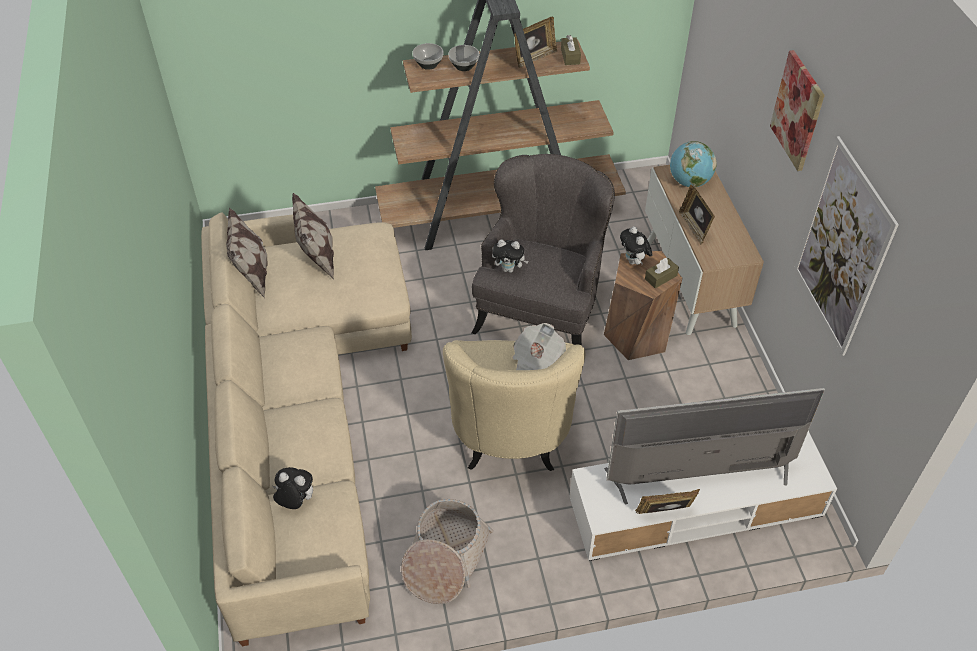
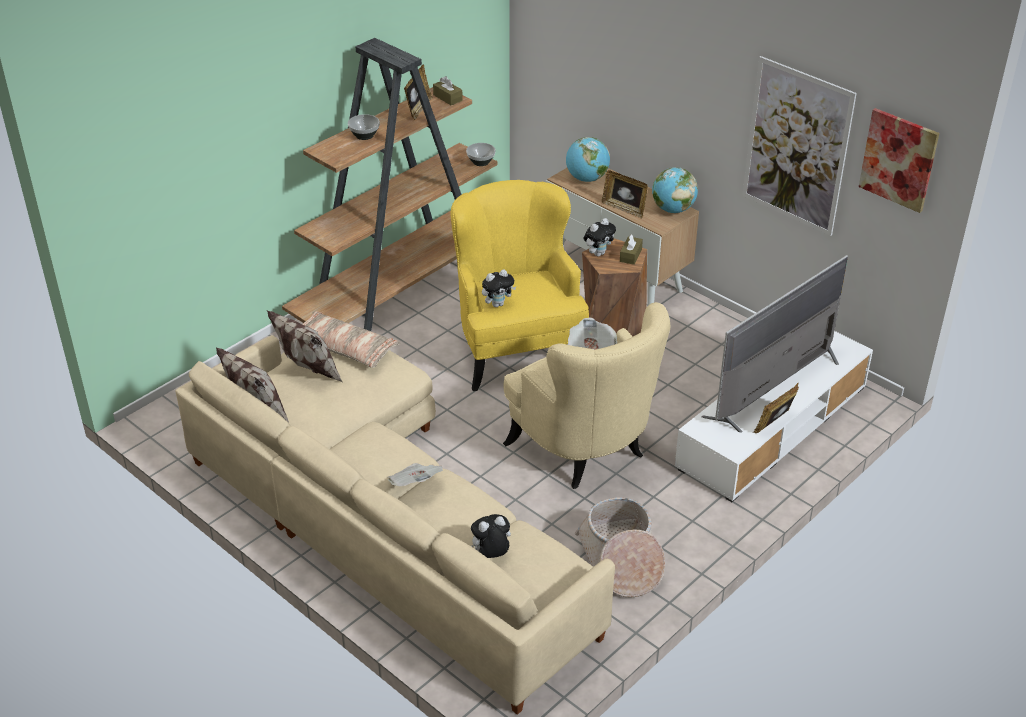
camera: 35 degrees left, 10 degrees down
bowl [412,43,444,70] -> bowl moved to [466,143,496,166]
grey armchair [472,154,615,346] -> yellow armchair [450,180,589,391]
plush toy [620,226,652,265] -> plush toy turned 75 degrees counterclockwise [583,218,616,256]
picture [770,50,825,171] -> picture moved to [859,108,939,213]
none -> pillow [302,311,400,368]
none -> newspaper [388,463,443,486]
none -> globe [652,167,698,213]

